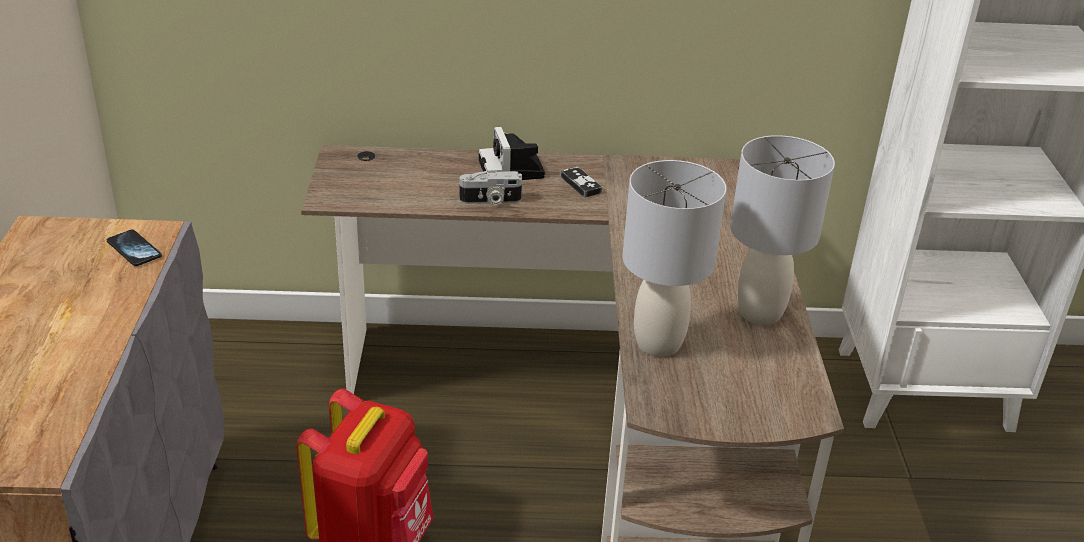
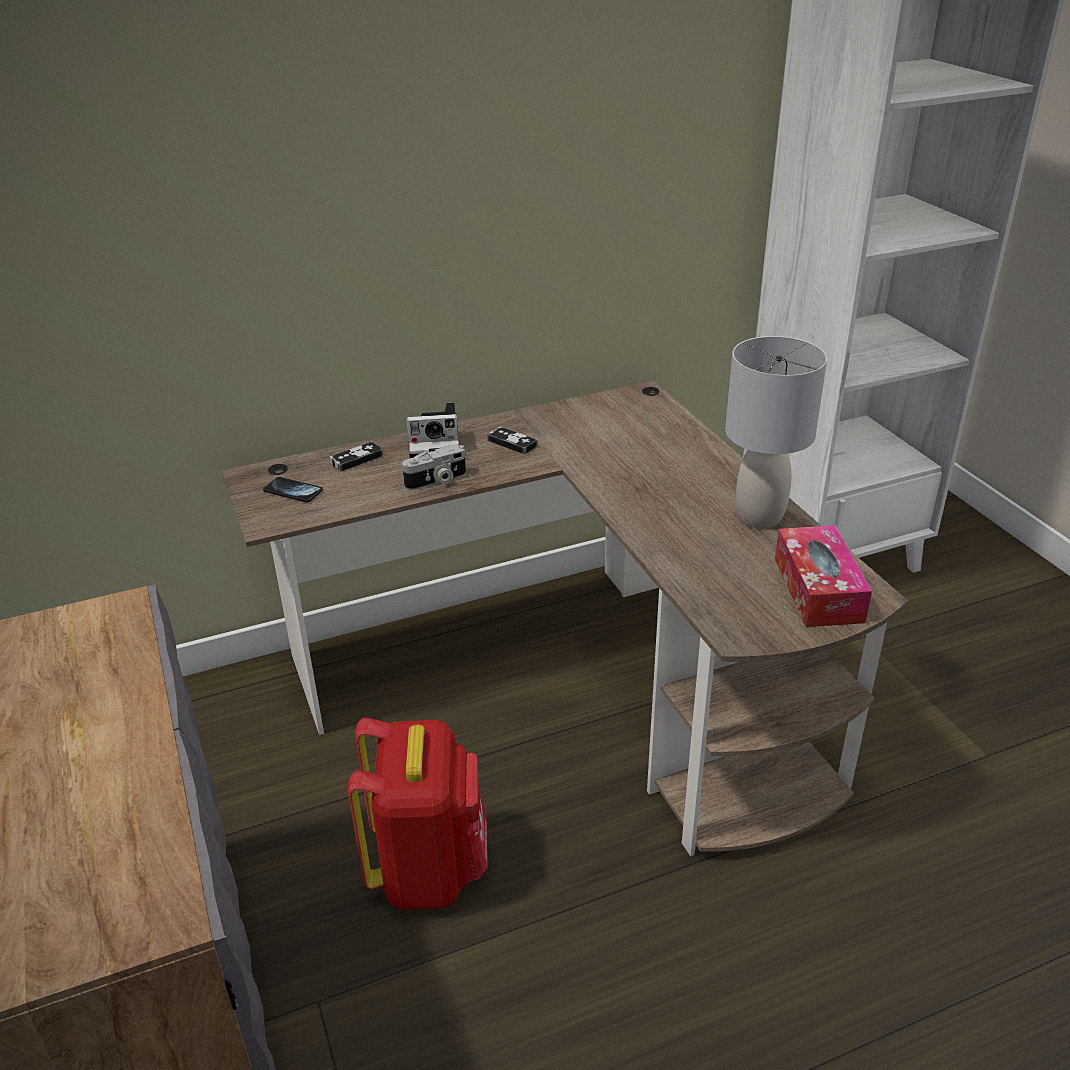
camera: 20 degrees left, 0 degrees up
phone [107,230,162,266] -> phone moved to [263,477,323,503]
camera [479,127,545,180] -> camera turned 60 degrees counterclockwise [407,402,459,458]
grey table lamp [622,160,727,357] -> none
none -> game controller [329,441,383,472]
none -> tissue box [775,525,872,627]

